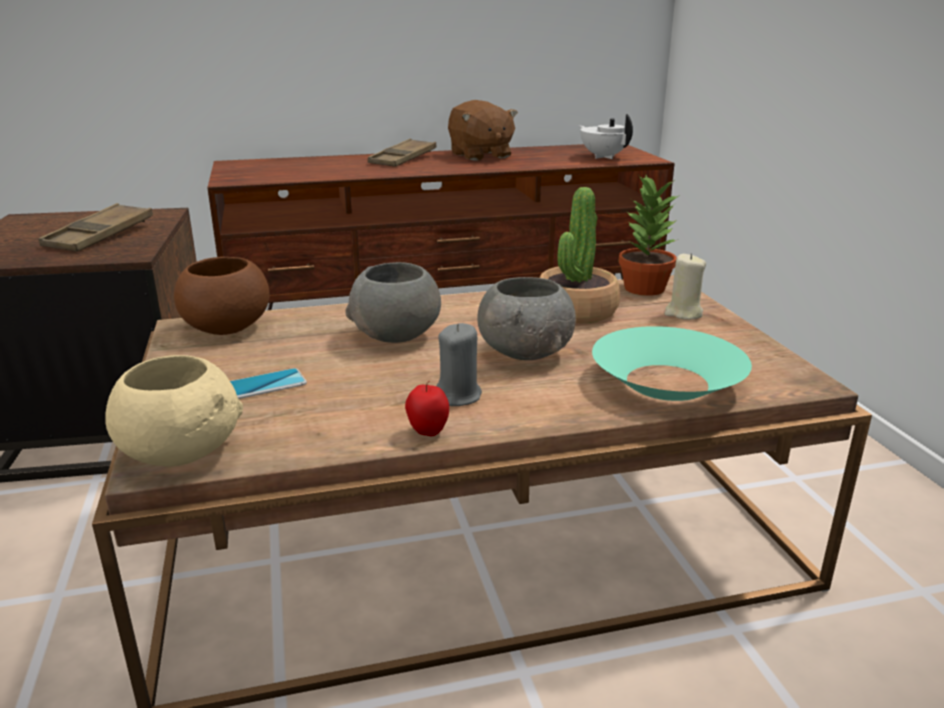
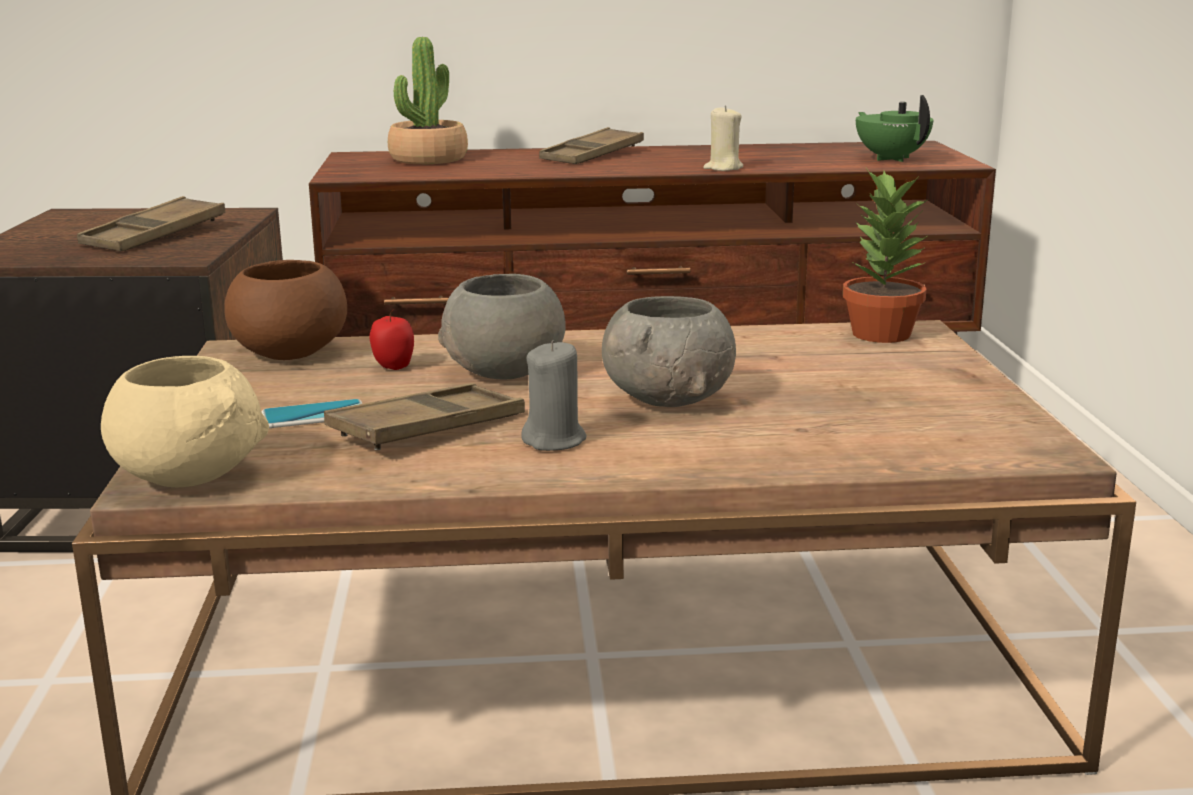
camera: 10 degrees right, 5 degrees down
apple [405,380,449,436] -> apple moved to [370,310,414,370]
brown plush toy [448,100,518,161] -> none
potted plant [539,187,620,324] -> potted plant moved to [388,37,468,164]
white teapot [579,114,633,159] -> green teapot [856,95,934,162]
turquoise bowl [592,326,752,401] -> none
beige candle [665,253,706,320] -> beige candle moved to [703,105,743,171]
none -> brown tray [324,383,525,450]

